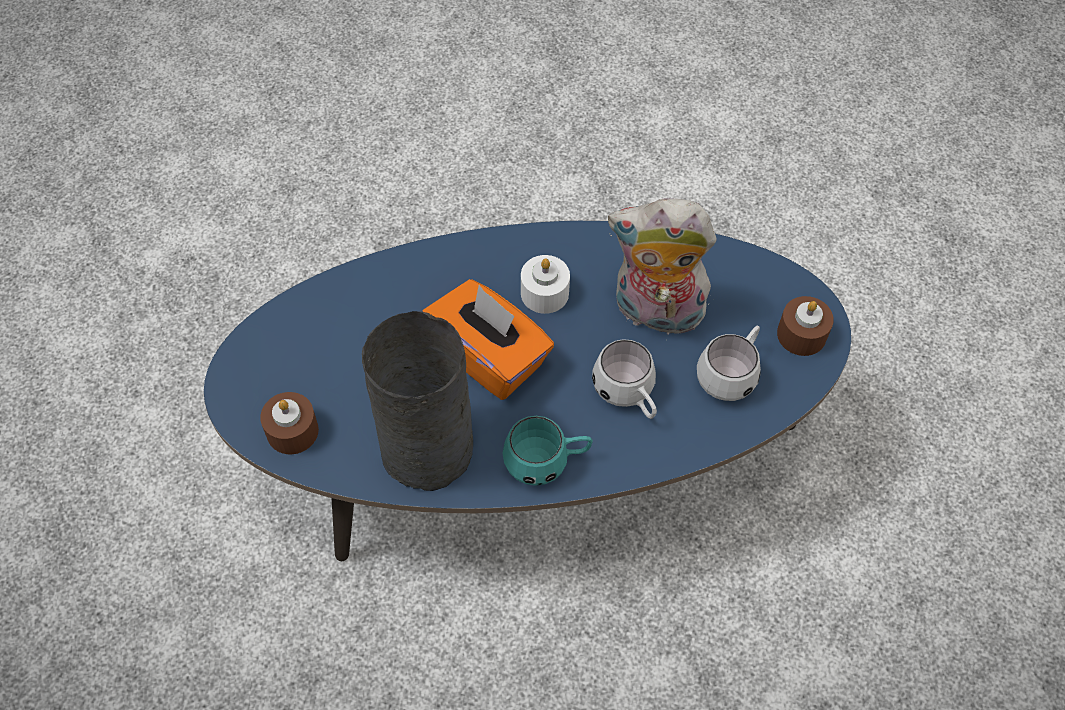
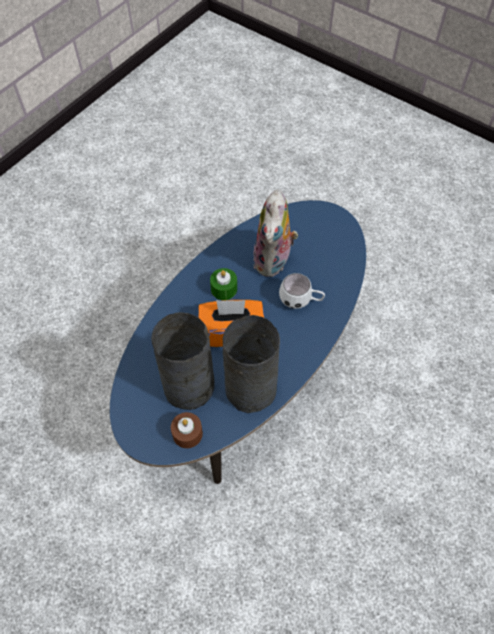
camera: 45 degrees left, 0 degrees up
turquoise mug [503,416,593,486] -> none
white candle [521,255,570,314] -> green candle [210,268,237,300]
plush toy [608,198,716,335] -> plush toy turned 45 degrees counterclockwise [253,190,298,277]
white mug [697,326,761,401] -> none
brown candle [777,296,834,356] -> none
none -> grey vase [151,312,215,410]

